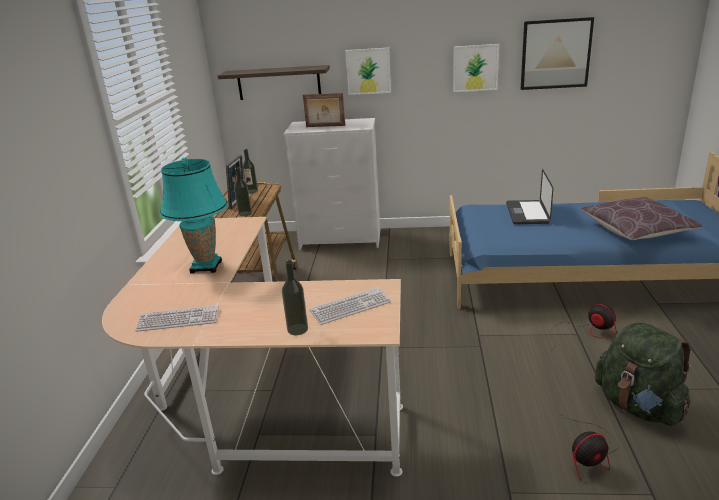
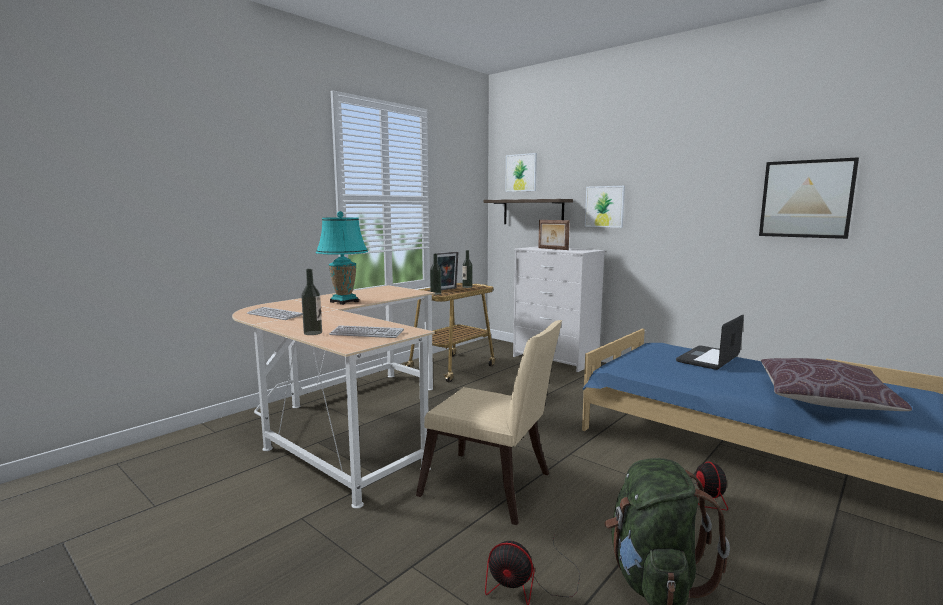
camera: 35 degrees right, 15 degrees down
picture [453,44,499,92] -> picture moved to [505,153,537,192]
none -> beige chair [416,320,562,525]

